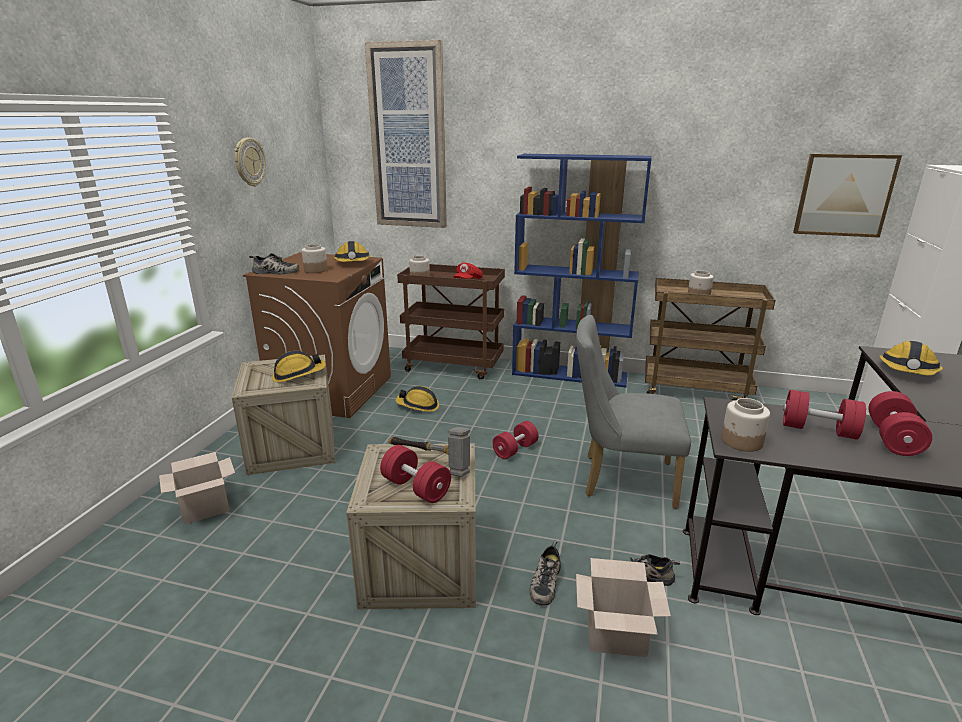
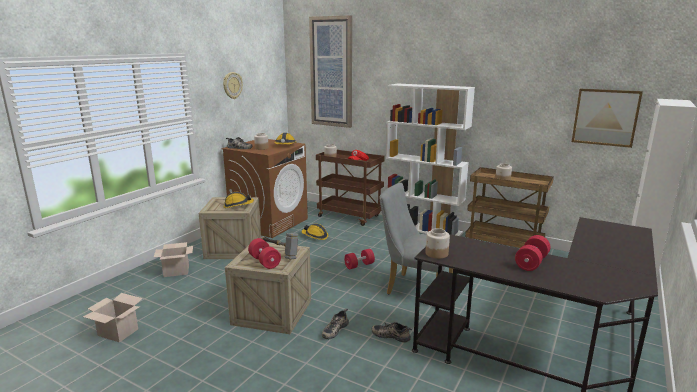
camera: 15 degrees right, 5 degrees down
blue bookcase [512,154,652,387] -> white bookcase [386,83,475,236]
cardboard box [576,558,671,657] -> cardboard box moved to [83,293,143,342]
red dumbbell [783,390,866,440] -> none
hard hat [879,341,943,376] -> none

